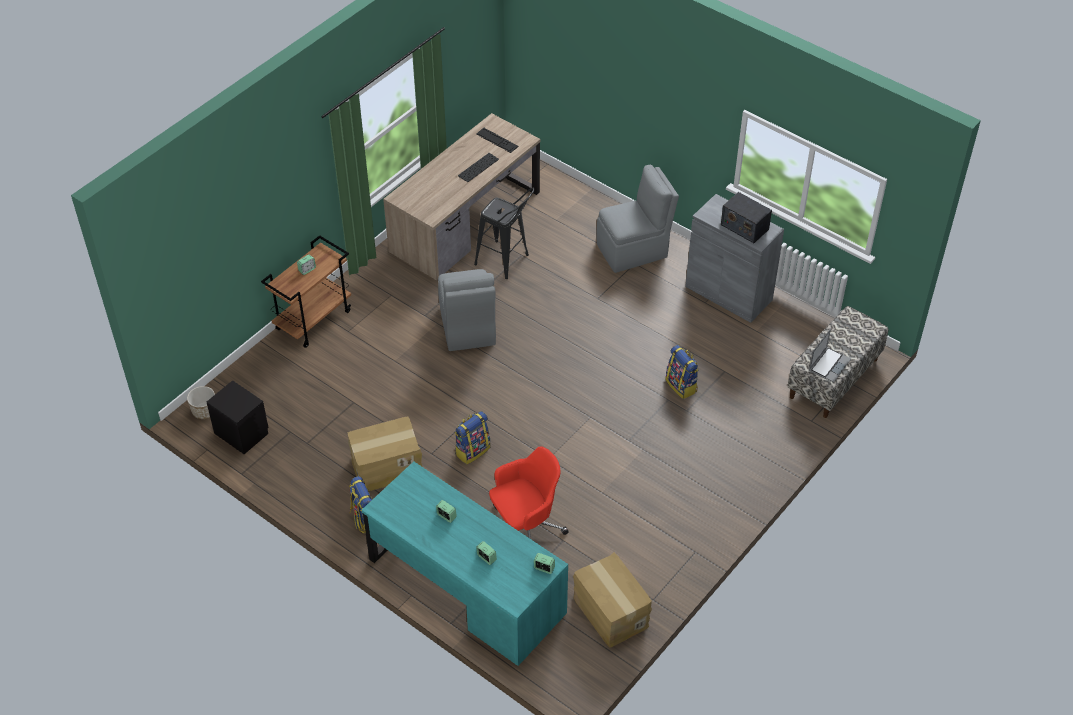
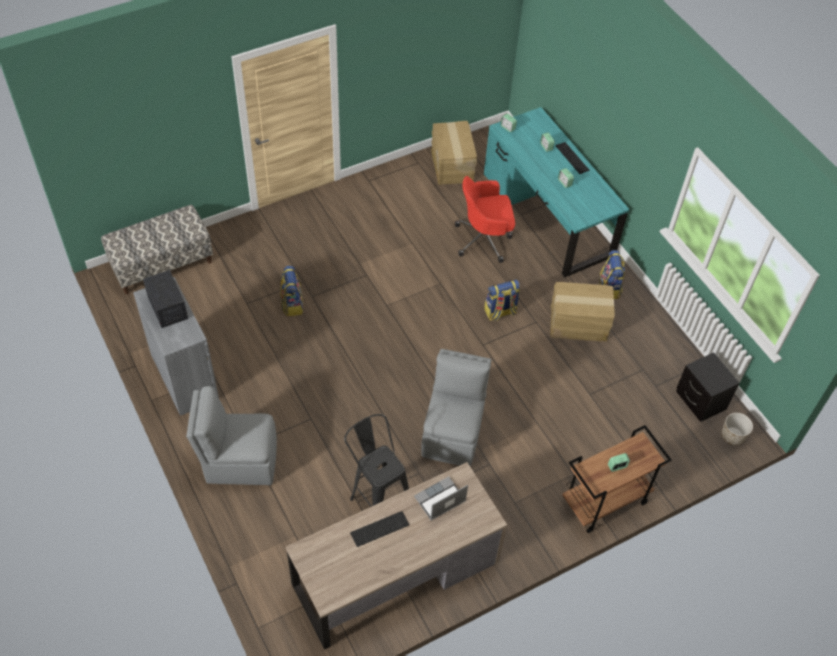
camera: 160 degrees left, 5 degrees up
keyboard [476,128,518,153] -> keyboard moved to [556,142,590,174]
laptop [809,329,851,383] -> laptop moved to [414,476,468,520]

